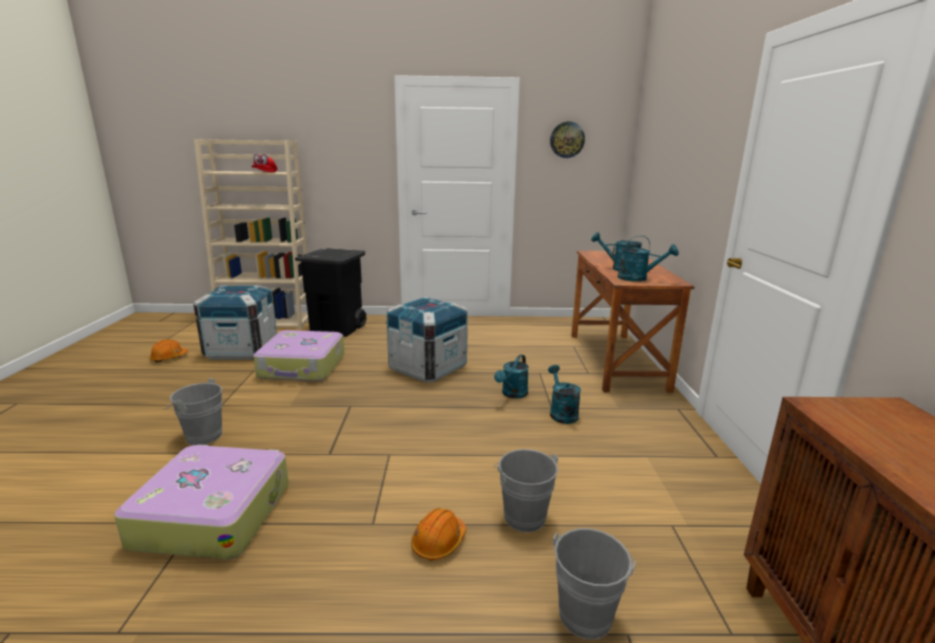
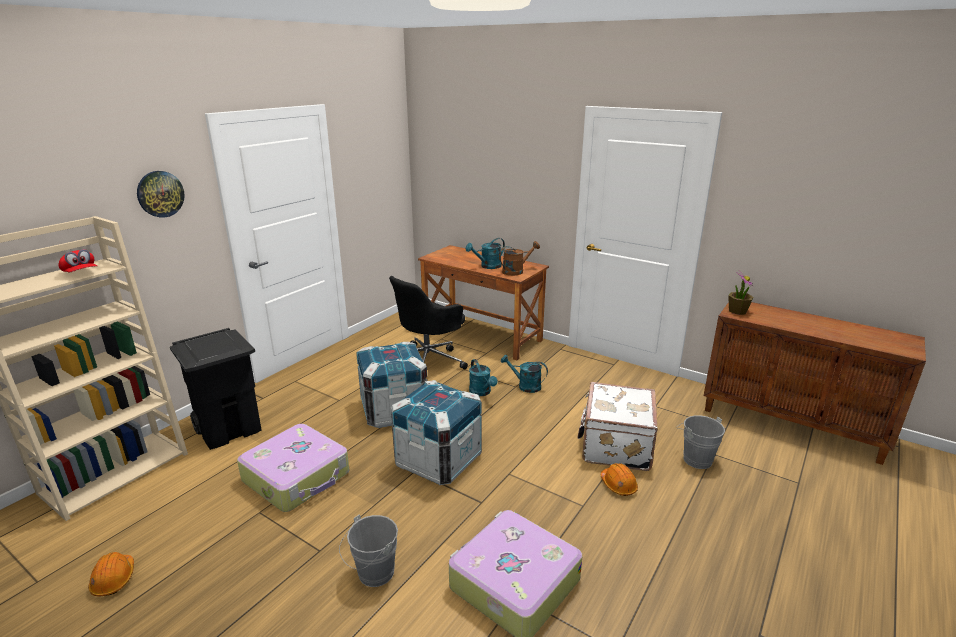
camera: 55 degrees left, 5 degrees up
crate [193,285,277,360] -> crate moved to [391,380,482,485]
grey bucket [494,449,558,532] -> white suitcase [578,382,658,471]
wall clock [550,122,585,158] -> wall clock moved to [137,171,185,218]
turquoise watering can [613,240,679,282] -> brown watering can [499,241,540,276]
none -> black office chair [389,276,468,369]
none -> potted plant [728,273,754,315]

